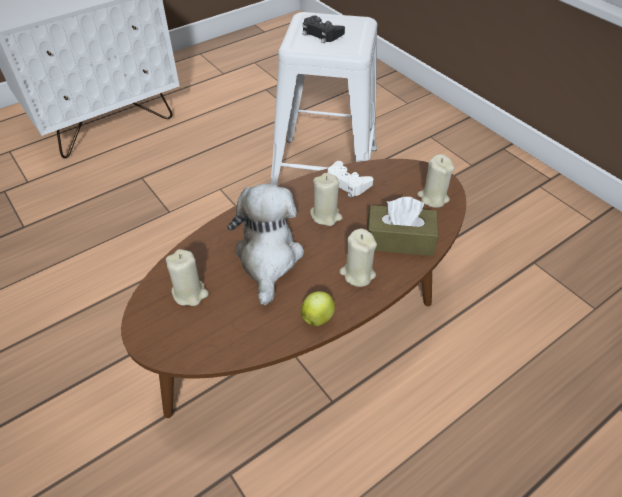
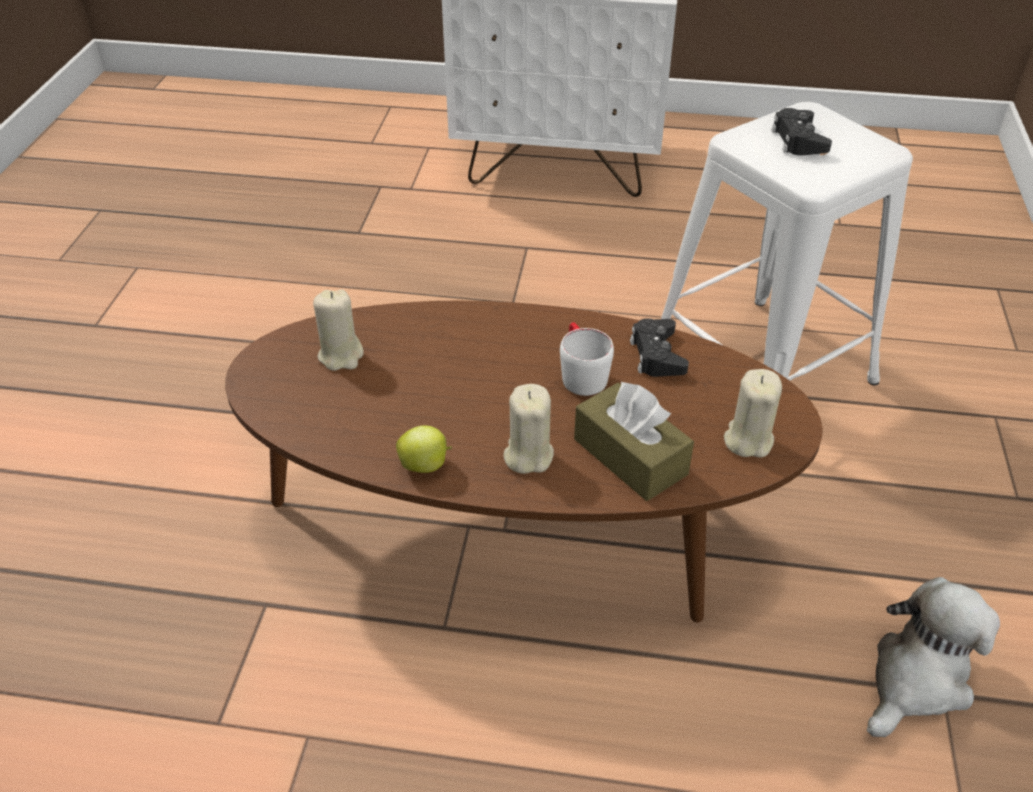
camera: 45 degrees right, 5 degrees down
plush toy [227,184,304,305] -> plush toy moved to [867,577,1000,737]
beige candle [310,173,342,226] -> white mug [560,322,614,396]
white game controller [327,161,373,197] -> black game controller [630,318,689,377]

